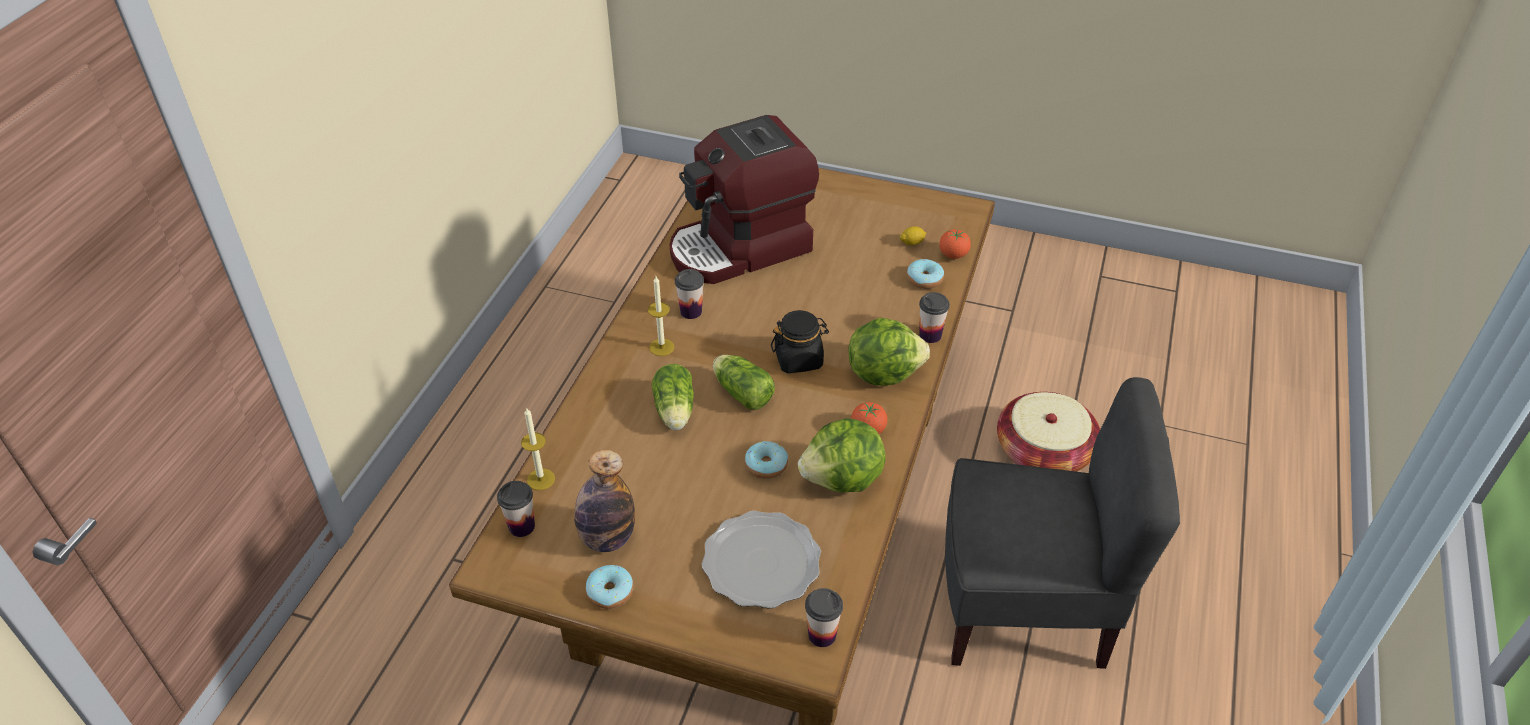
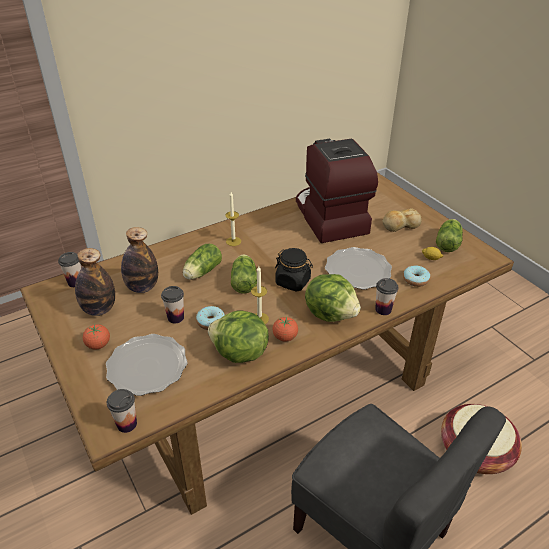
camera: 40 degrees right, 5 degrees down
candle [521,407,555,490] -> candle moved to [251,266,269,324]
donut [586,565,634,609] -> none
coffee machine [669,115,819,284] -> coffee machine turned 60 degrees clockwise [296,139,378,243]
cup [675,269,704,319] -> cup moved to [161,286,184,324]
tomato [939,229,971,259] -> tomato moved to [83,324,110,350]
none -> bottle [121,227,158,293]
none -> plate [325,247,392,289]
none -> bread [382,208,422,232]
none -> lettuce [436,219,463,252]

